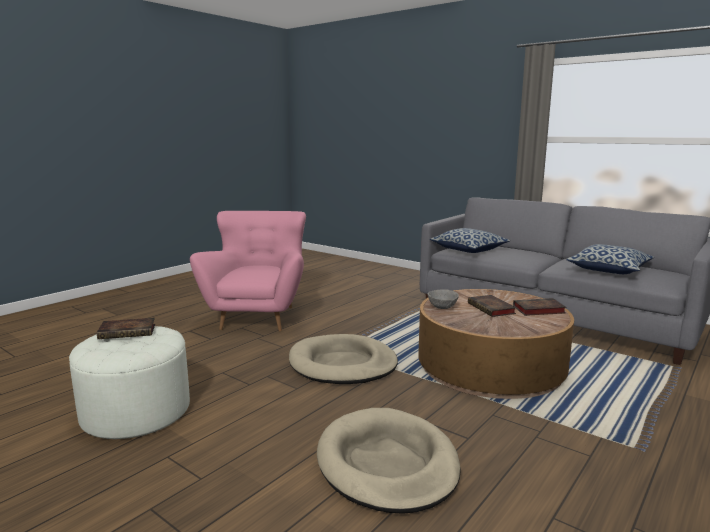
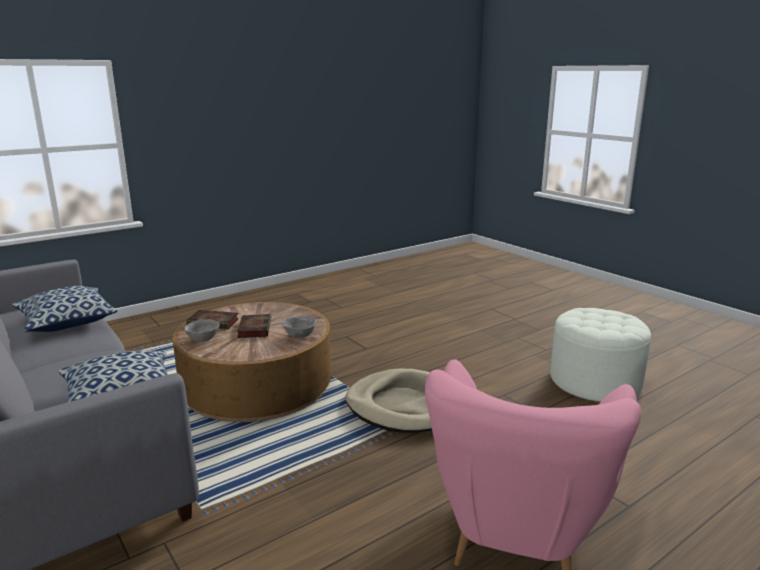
camera: 165 degrees left, 5 degrees up
book [97,318,155,339] -> none
beige dog bed [317,408,461,514] -> none
none -> grey bowl [184,319,220,342]

